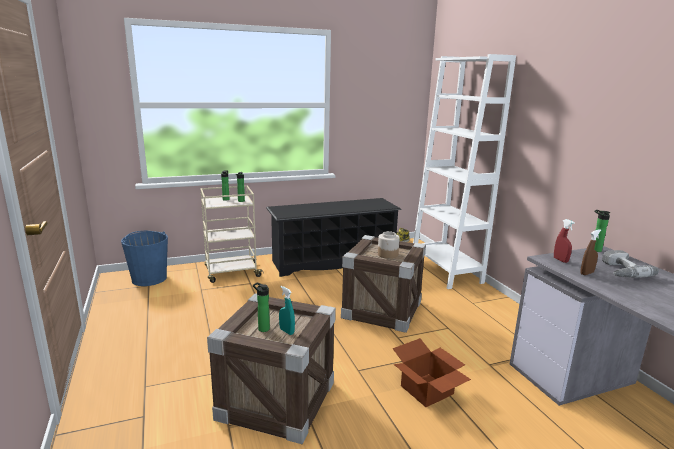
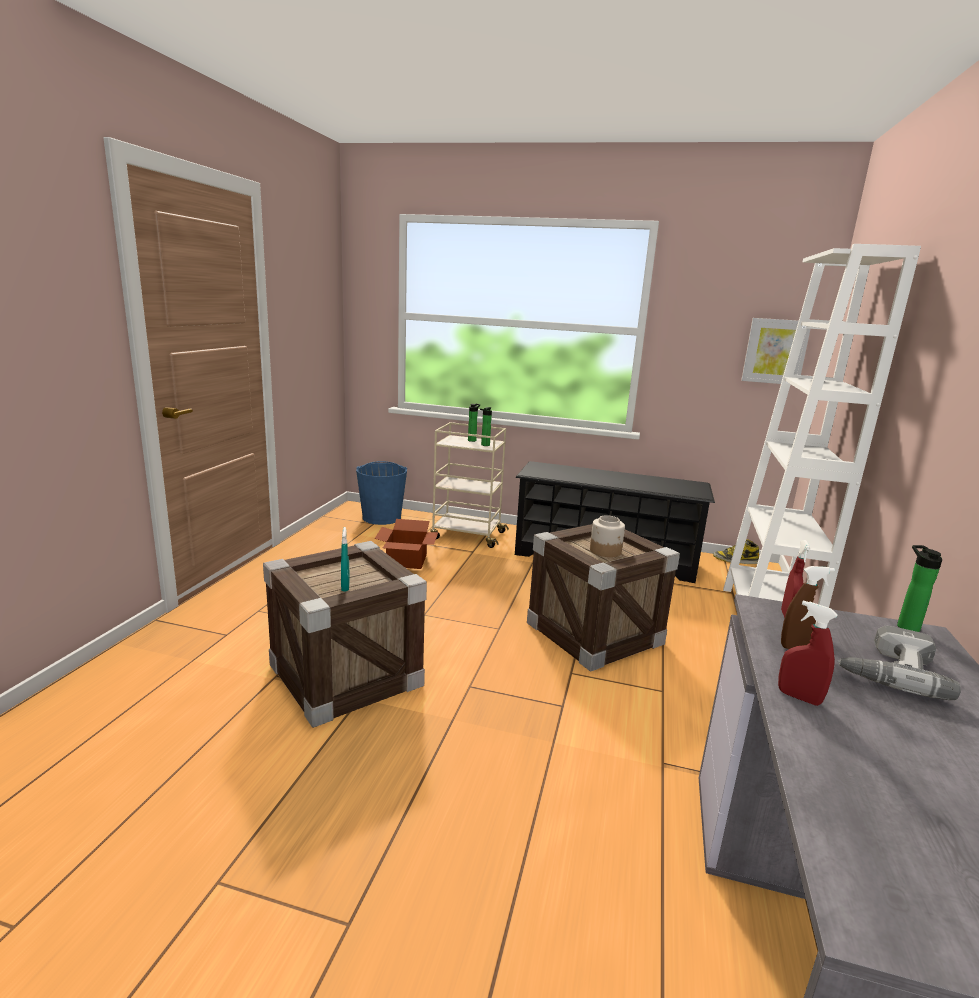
camera: 35 degrees right, 0 degrees up
bottle [253,283,270,332] -> none
cardboard box [393,338,471,407] -> cardboard box moved to [375,519,438,569]
none -> picture [741,318,810,384]
none -> red spray bottle [778,600,838,706]

